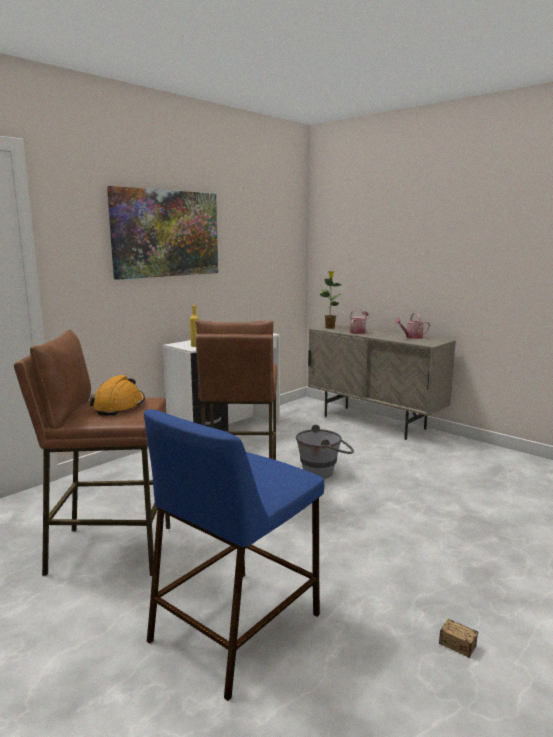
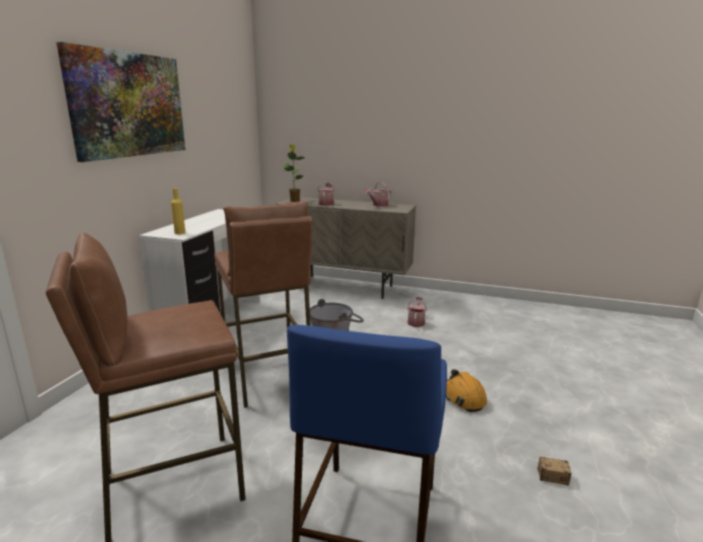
camera: 25 degrees left, 5 degrees up
orange hard hat [90,375,145,416] -> orange hard hat moved to [446,369,487,412]
none -> watering can [407,297,427,327]

